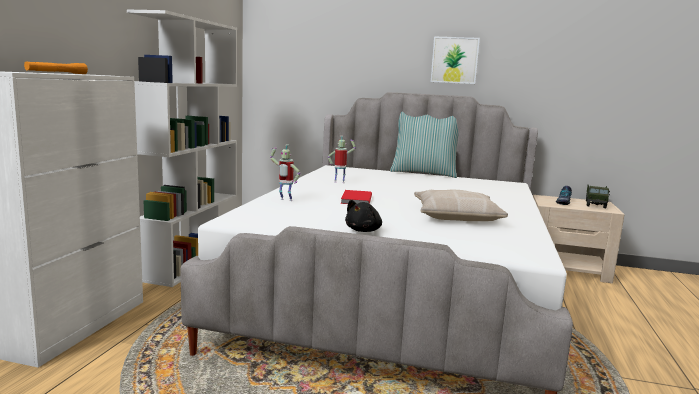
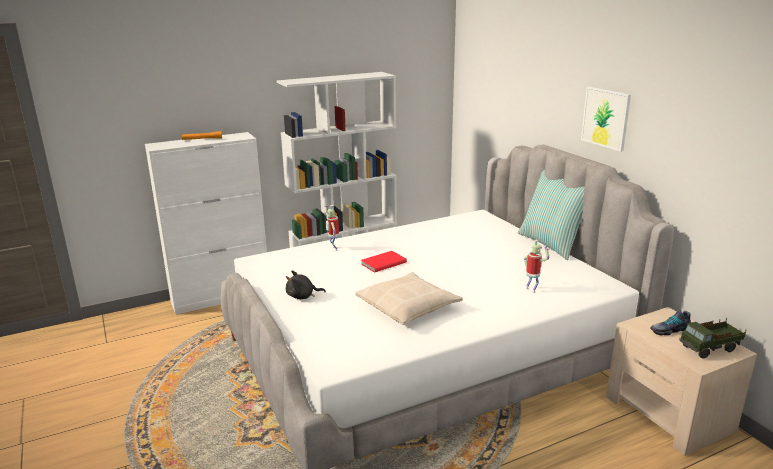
camera: 50 degrees right, 10 degrees up
toy robot [328,136,356,183] -> toy robot moved to [524,240,550,293]

